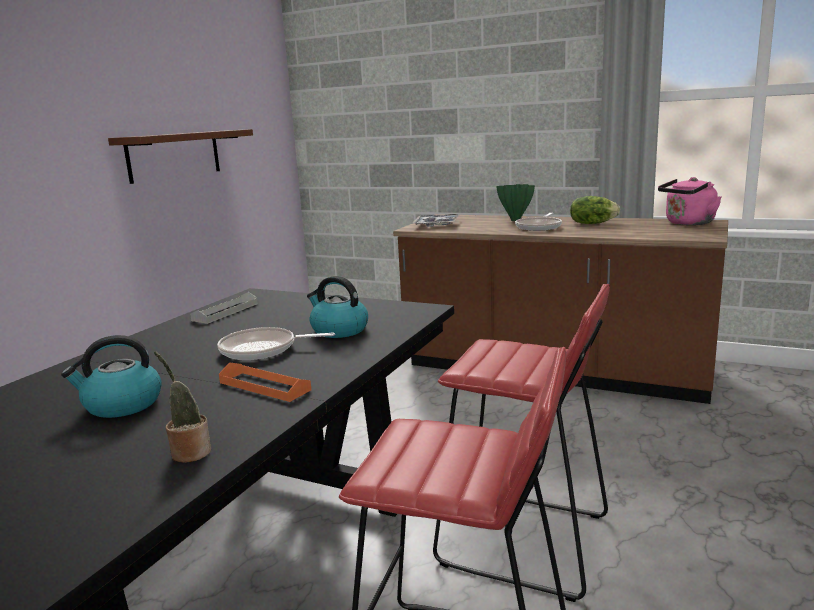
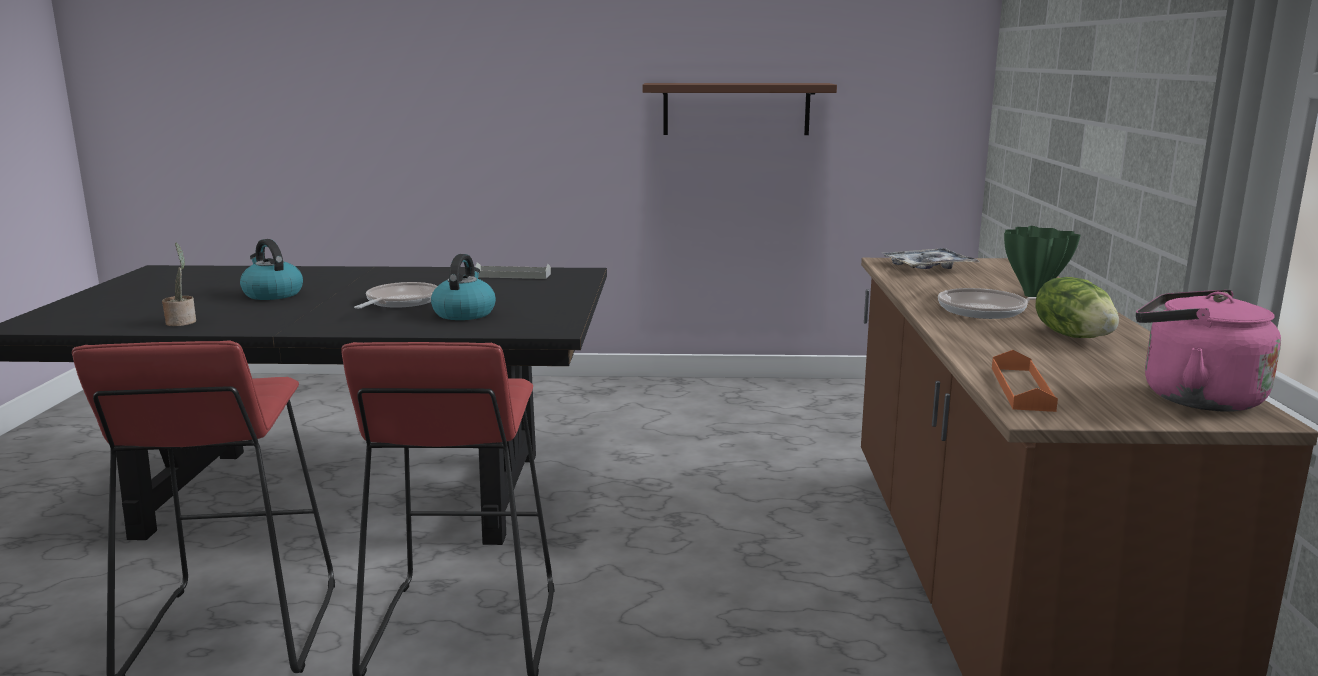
camera: 65 degrees right, 0 degrees up
frying pan [217,327,335,360] -> frying pan turned 45 degrees clockwise [354,282,437,309]
orange tray [219,362,311,402] -> orange tray moved to [992,350,1058,412]

